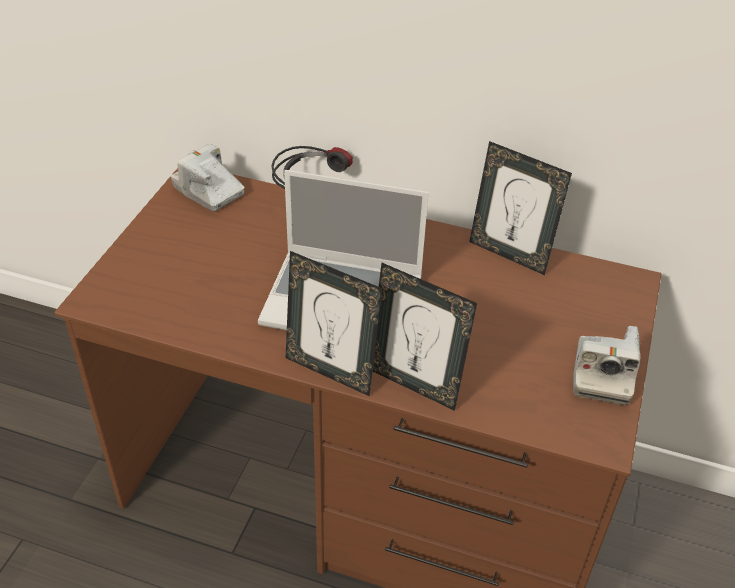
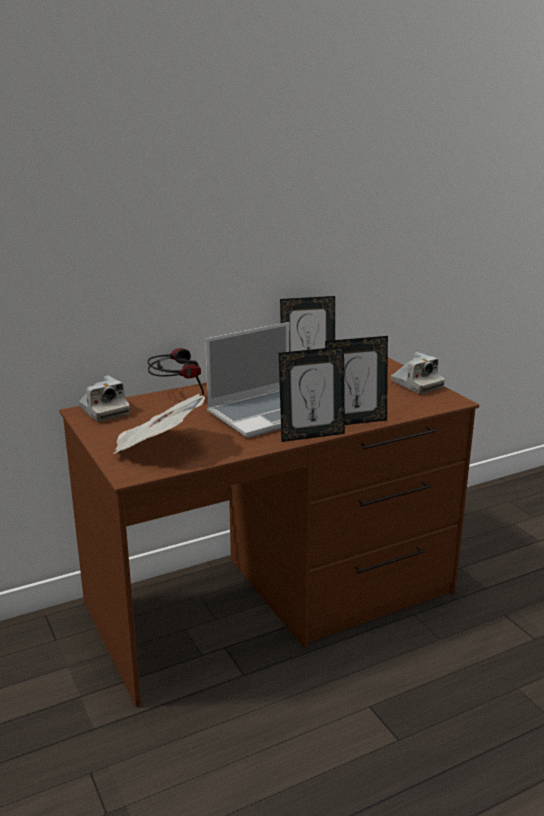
camera: 45 degrees left, 20 degrees down
camera [171,144,245,211] -> camera turned 120 degrees counterclockwise [79,375,130,422]
none -> newspaper [113,394,205,454]

